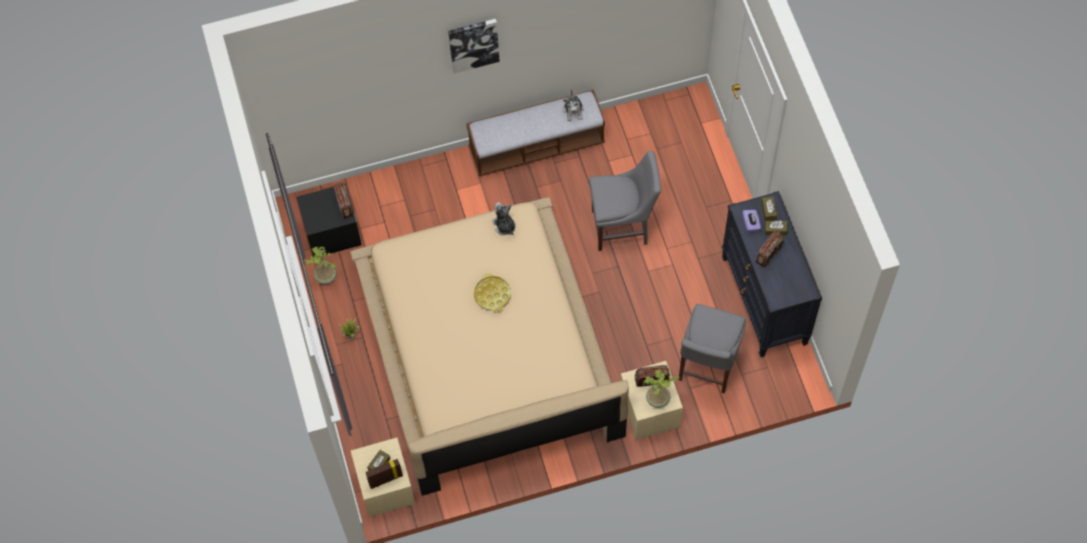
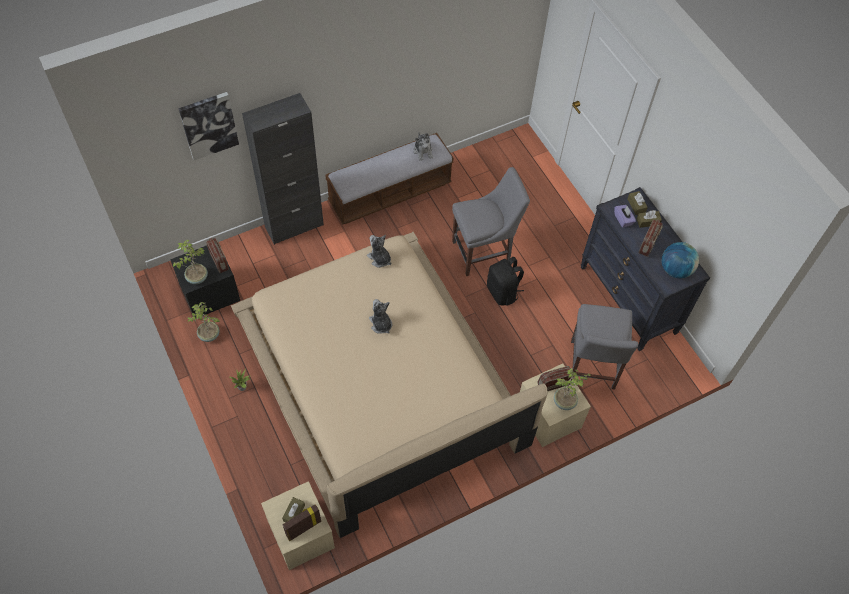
camera: 15 degrees left, 5 degrees down
picture [448,19,500,74] -> picture moved to [178,92,239,160]
yellow tray [474,273,511,313] -> plush toy [369,299,392,334]
none -> potted plant [173,240,208,284]
none -> black cabinet [242,93,324,245]
none -> black backpack [487,257,524,306]
none -> globe [662,242,699,279]

